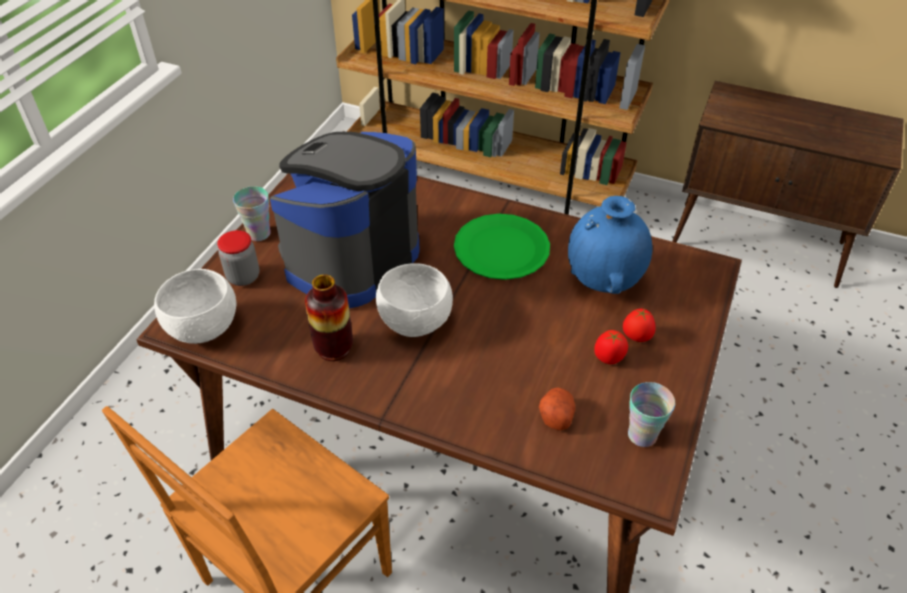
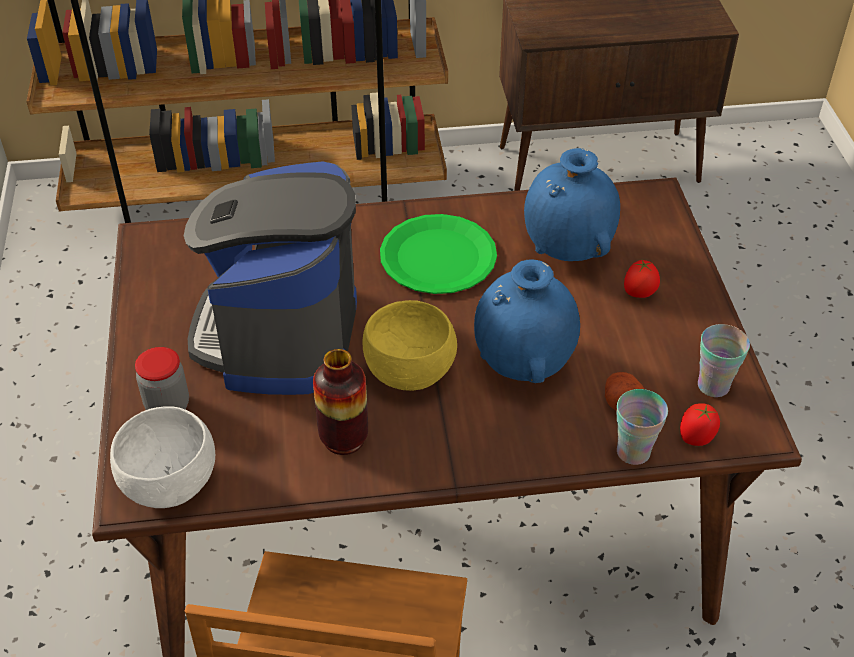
camera: 30 degrees left, 0 degrees up
cup [233,186,271,241] -> cup moved to [616,389,668,465]
white bowl [376,263,453,337] -> yellow bowl [362,300,457,391]
tomato [594,330,628,364] -> tomato moved to [680,403,720,446]
none -> blue vase [474,260,580,383]

